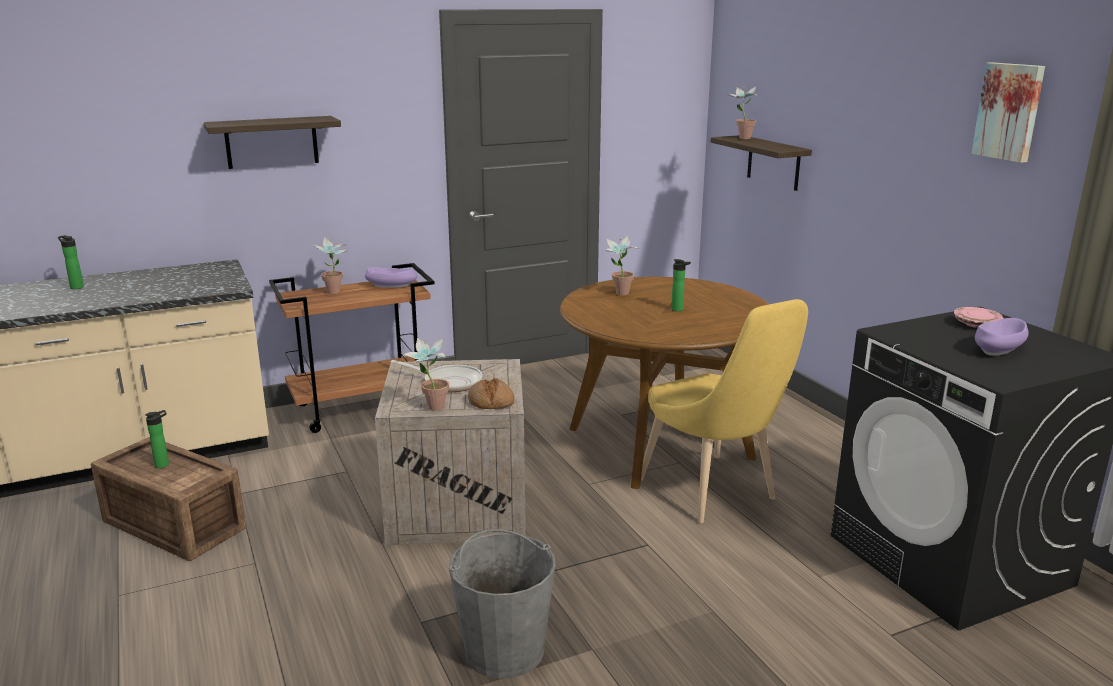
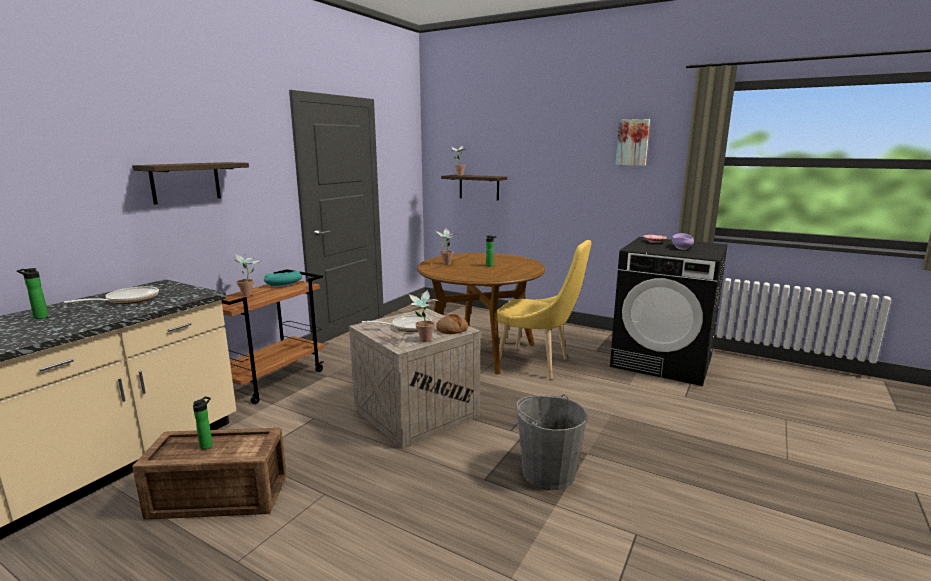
camera: 35 degrees left, 5 degrees down
purple bowl [365,267,417,288] -> turquoise bowl [264,271,302,287]
none -> frying pan [64,286,159,304]

